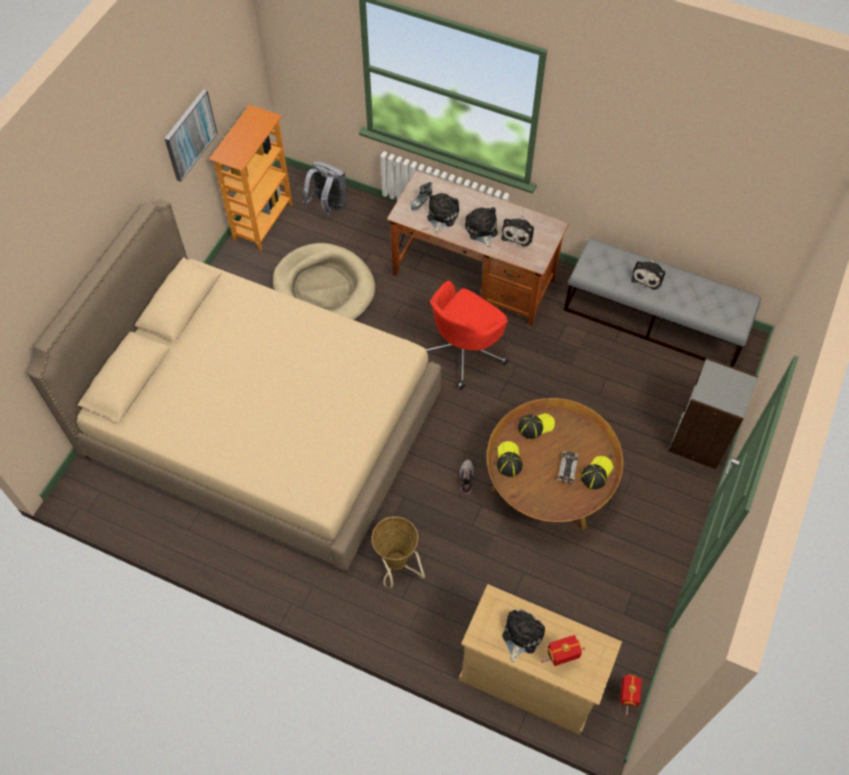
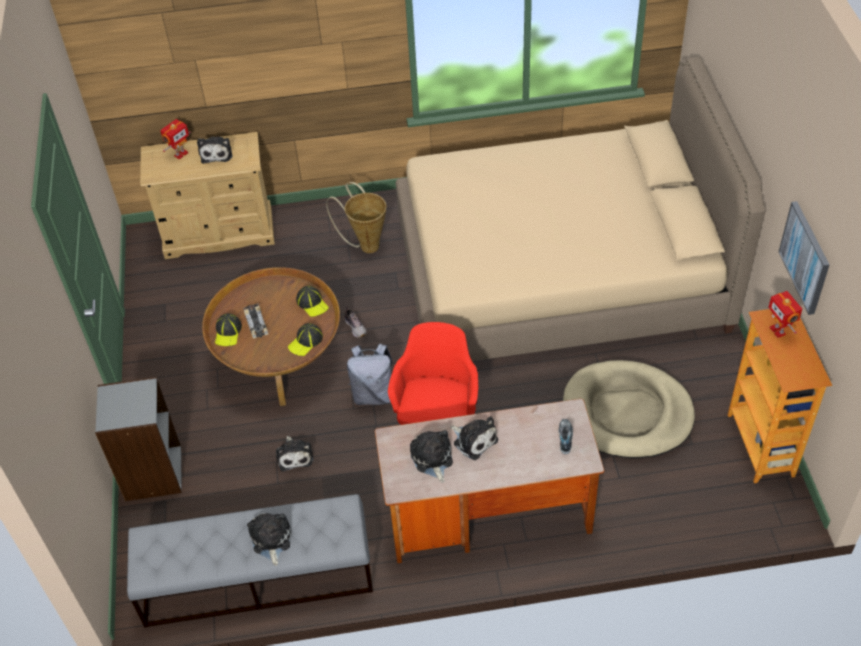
camera: 150 degrees right, 10 degrees down
grey backpack [302,161,347,217] -> grey backpack moved to [347,343,393,405]
plush toy [427,193,459,234] -> plush toy moved to [276,436,313,472]
toy robot [620,673,642,715] -> toy robot moved to [768,291,802,338]

